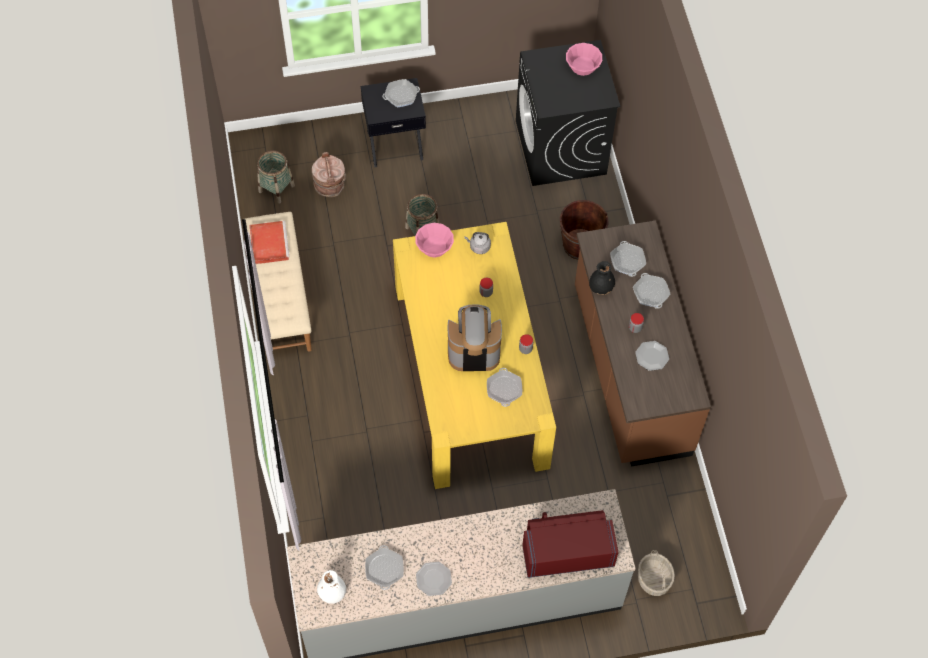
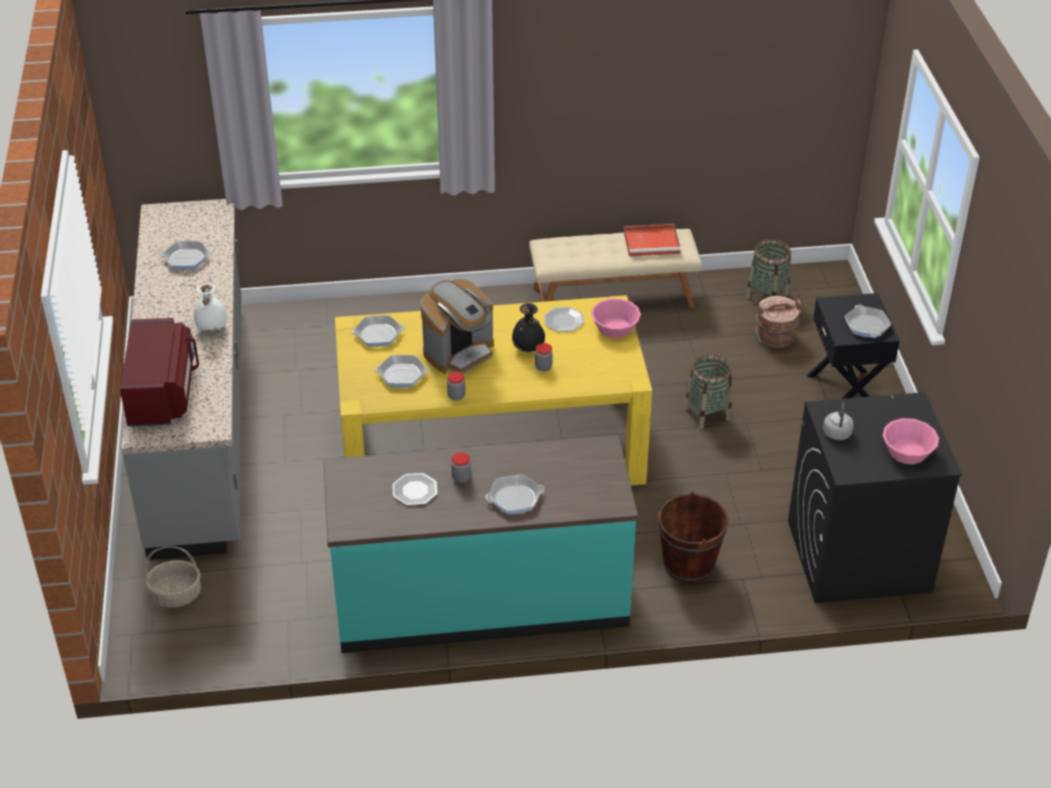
camera: 95 degrees right, 20 degrees down
white vase [317,570,346,604] -> white vase moved to [194,283,227,331]
plate [416,562,452,596] -> plate moved to [544,307,584,332]
coffee machine [448,304,502,371] -> coffee machine turned 45 degrees clockwise [421,279,494,374]
grey kettle [465,232,491,254] -> grey kettle moved to [823,402,854,440]
brown counter [575,221,711,467] -> turquoise counter [324,435,638,653]
black vase [589,261,615,295] -> black vase moved to [512,303,545,352]
frying pan [610,241,646,277] -> frying pan moved to [351,315,405,347]

